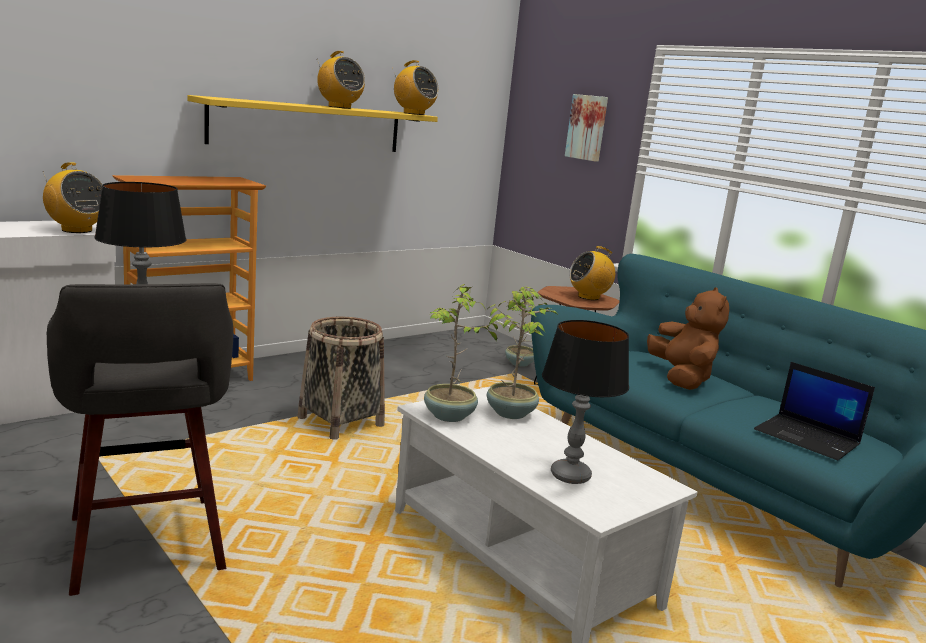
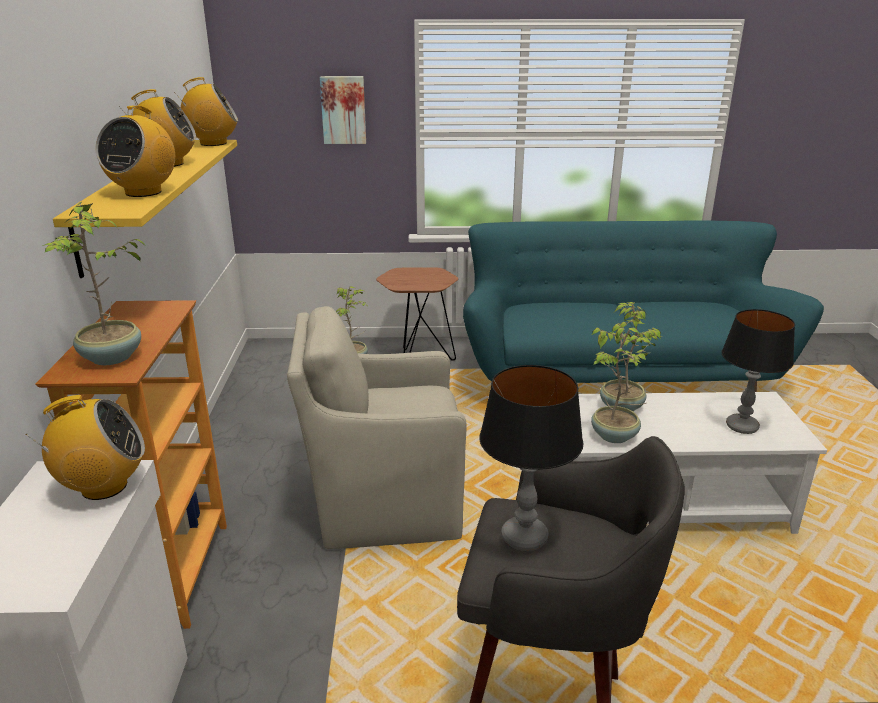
camera: 50 degrees left, 10 degrees up
basket [297,317,385,440] -> beige armchair [287,306,467,549]
radio [569,246,615,300] -> radio moved to [96,106,175,197]
brown plush toy [647,287,729,390] -> none
laptop [754,362,875,460] -> none
none -> potted plant [42,202,147,365]

